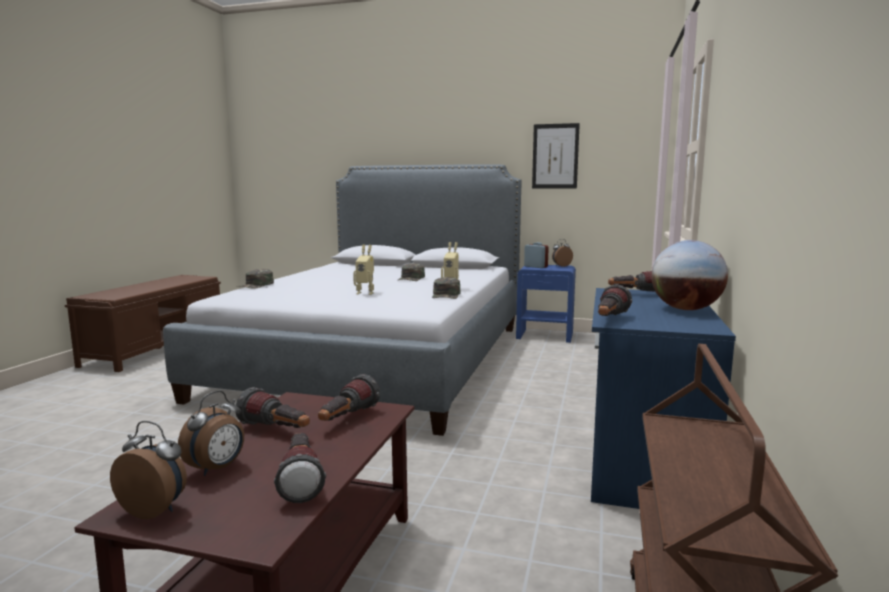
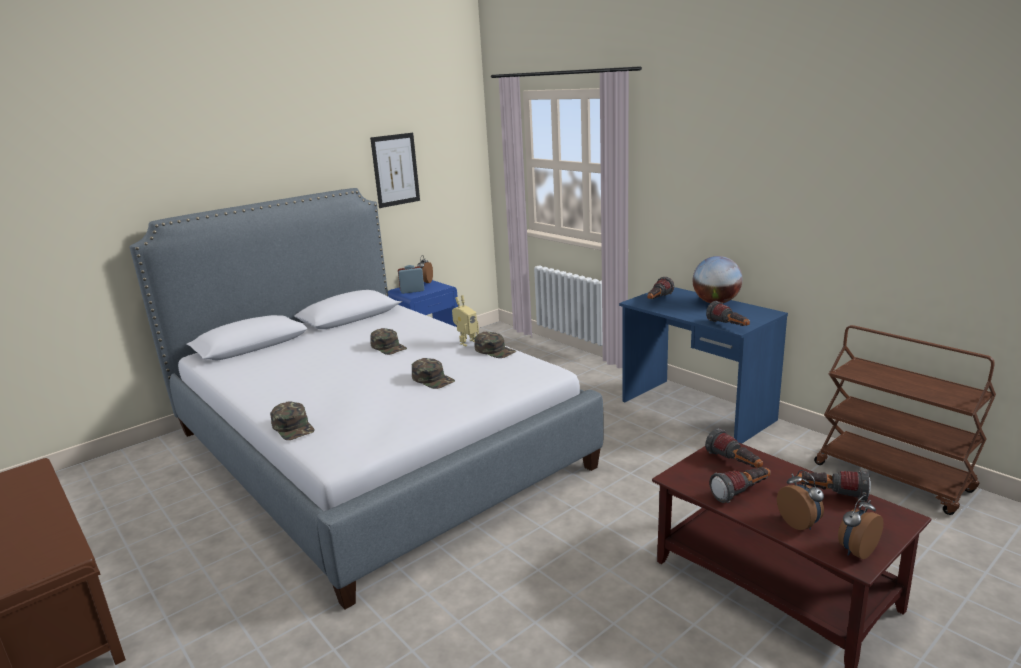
camera: 55 degrees left, 10 degrees up
toy robot [353,245,374,295] -> green cap [412,358,455,389]

